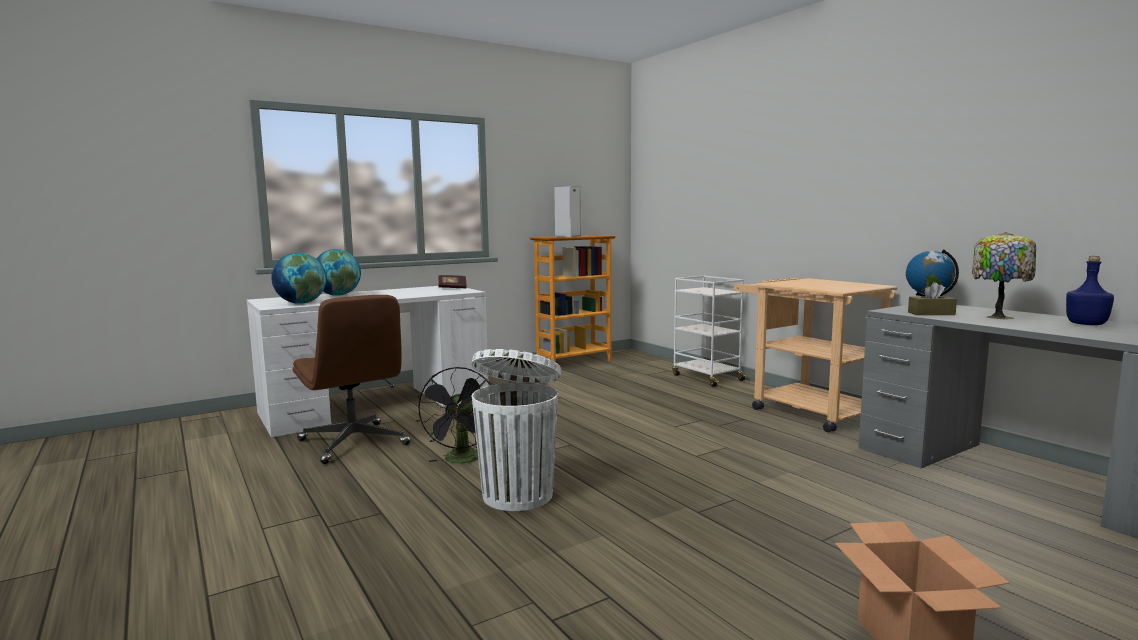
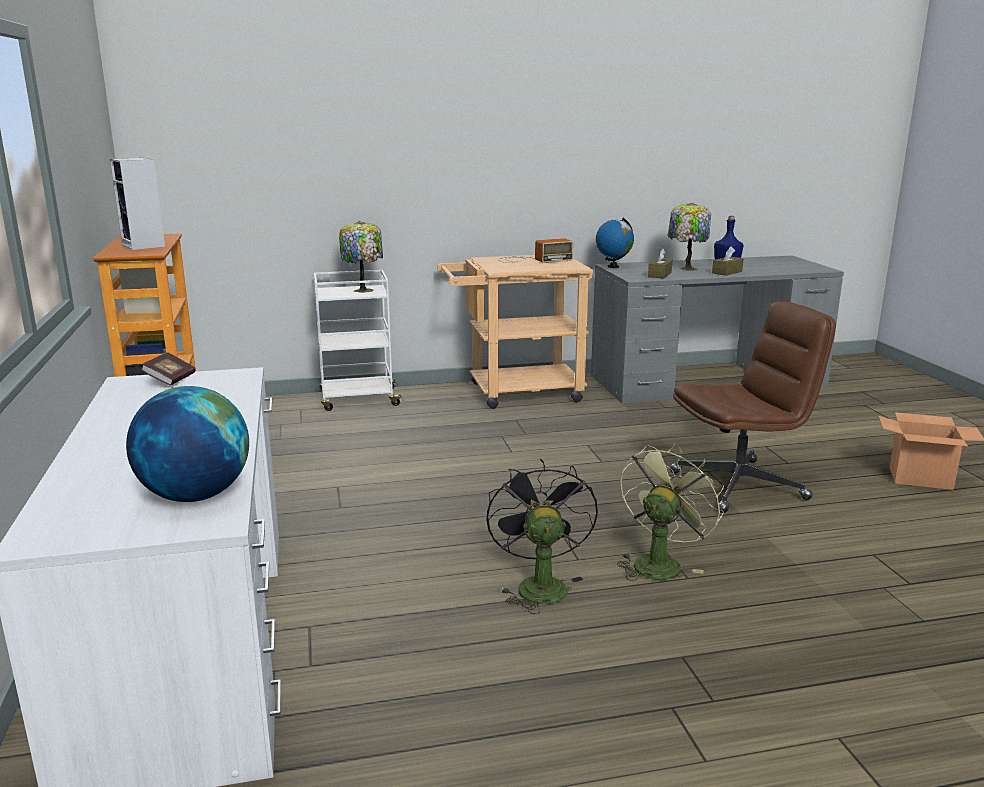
camera: 70 degrees left, 10 degrees up
brown office chair [293,295,410,464] -> brown office chair moved to [670,302,836,513]
globe [316,249,361,296] -> none
black fan [416,367,491,464] -> black fan turned 120 degrees counterclockwise [487,459,598,614]
white trash can [471,349,561,511] -> green fan [617,443,724,581]
none -> table lamp [339,221,383,293]
none -> radio [499,238,573,263]
none -> brown tissue box [712,246,743,276]

